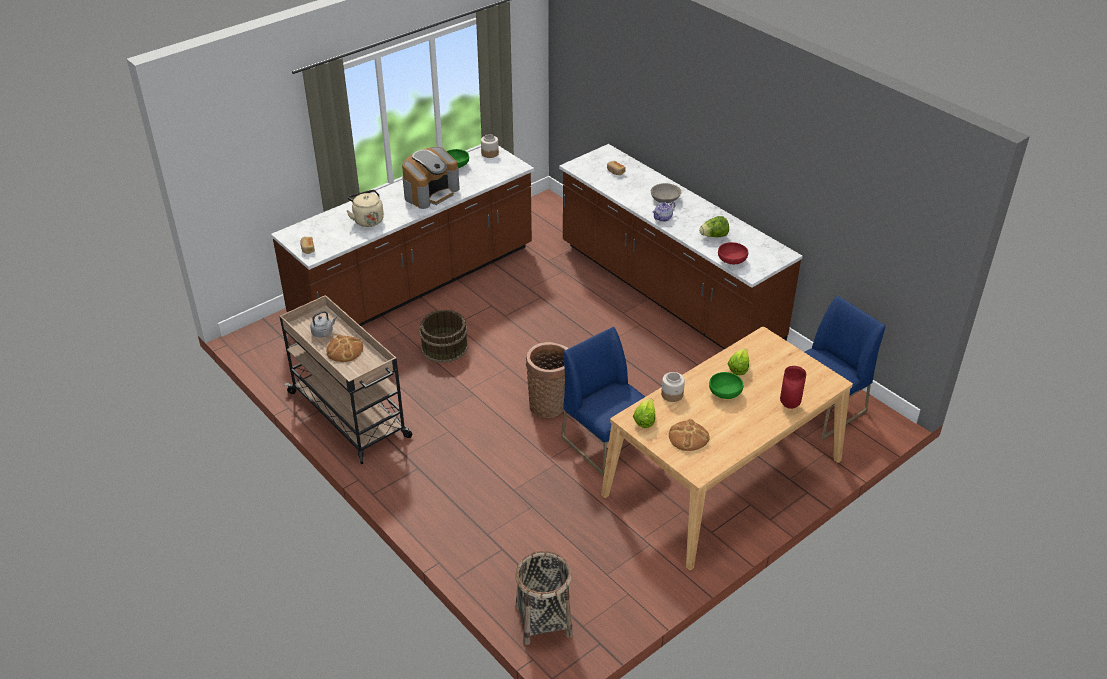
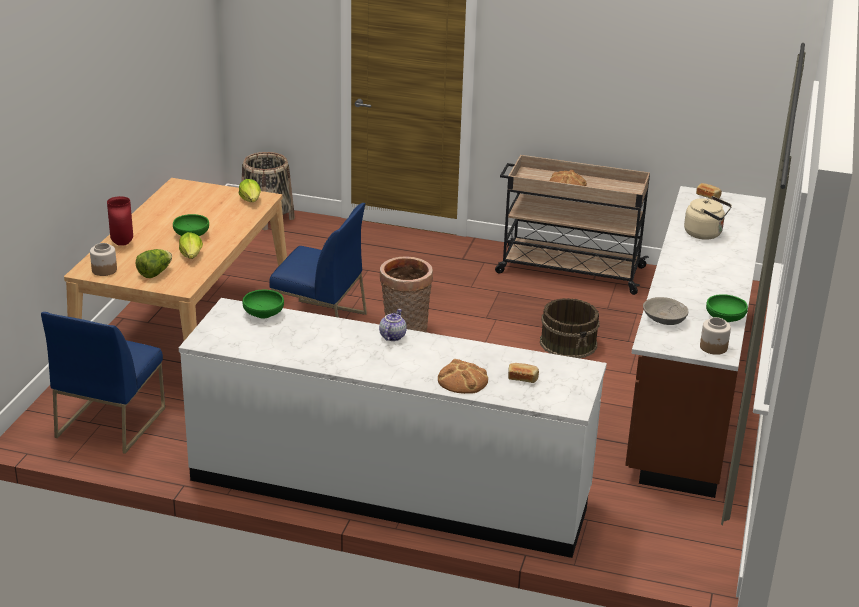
camera: 145 degrees right, 10 degrees down
grey kettle [310,311,337,337] -> none
coffee machine [402,147,460,209] -> none
brown counter [559,144,803,349] -> white counter [179,298,607,558]
grey bowl [651,183,681,203] -> grey bowl moved to [643,297,688,325]
jar [661,372,685,402] -> jar moved to [90,243,117,276]
bread [669,419,710,451] -> bread moved to [438,359,488,394]
lettuce [699,216,729,238] -> lettuce moved to [136,249,172,278]
red bowl [718,242,748,264] -> green bowl [243,290,284,319]

